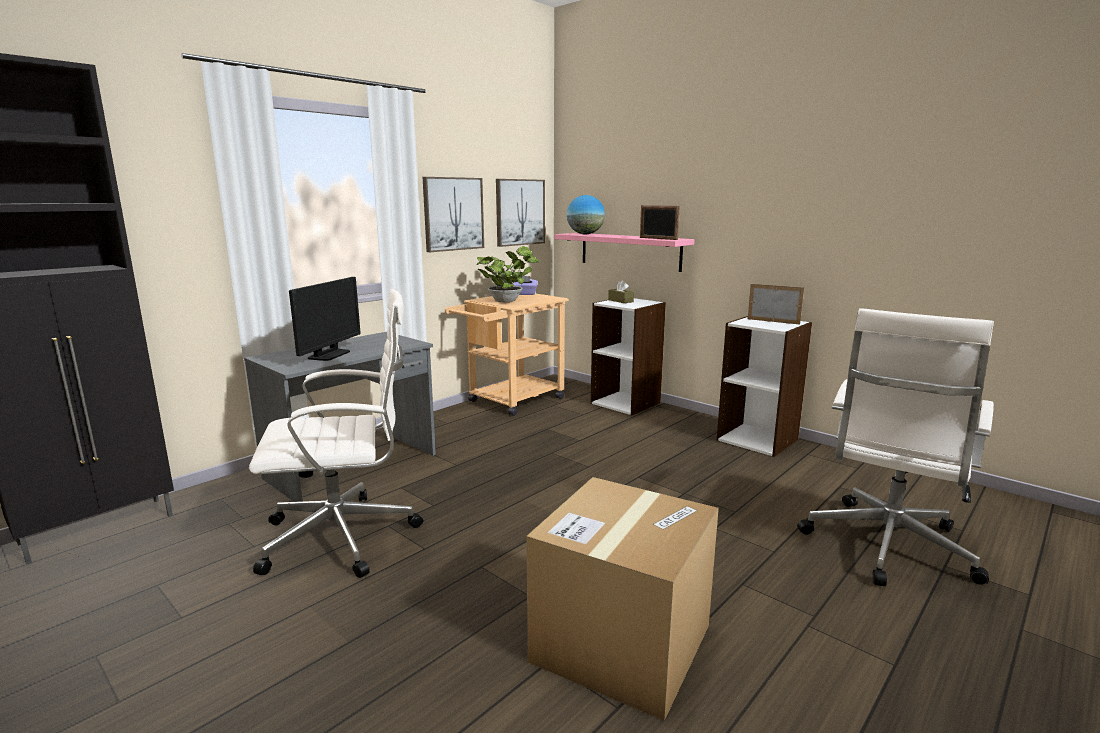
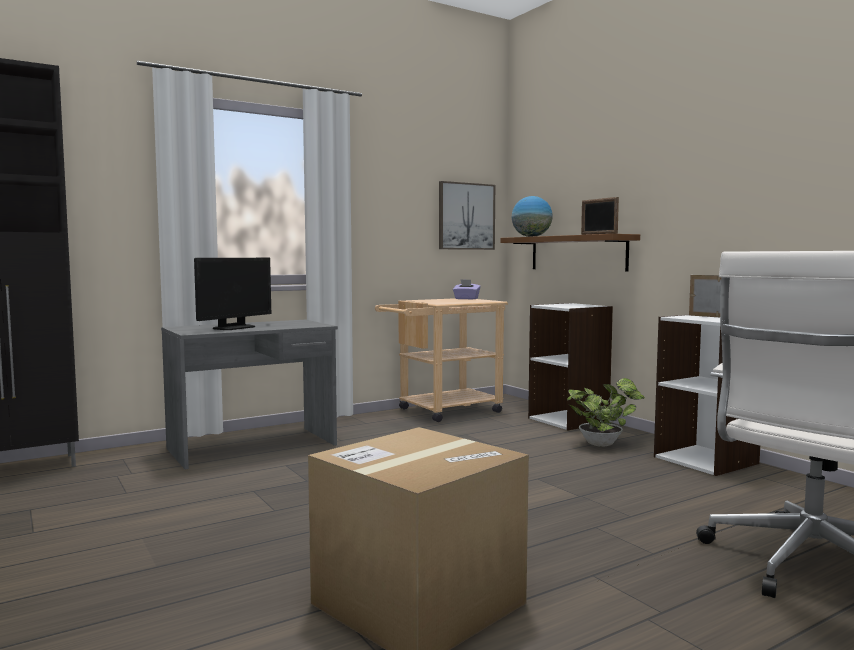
camera: 15 degrees right, 10 degrees down
white office chair [249,289,423,578] -> none
picture [423,177,484,252] -> none
potted plant [476,246,539,303] -> potted plant moved to [567,378,645,447]
pink shelf [555,233,695,272] -> brown shelf [500,234,640,272]
brown tissue box [608,280,634,303] -> none

